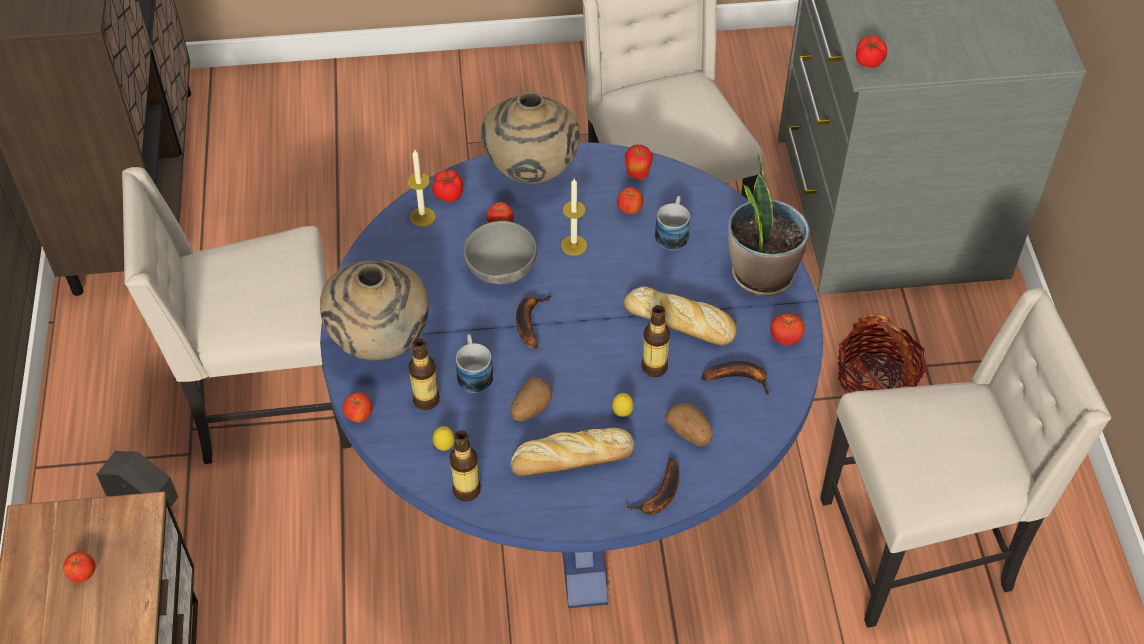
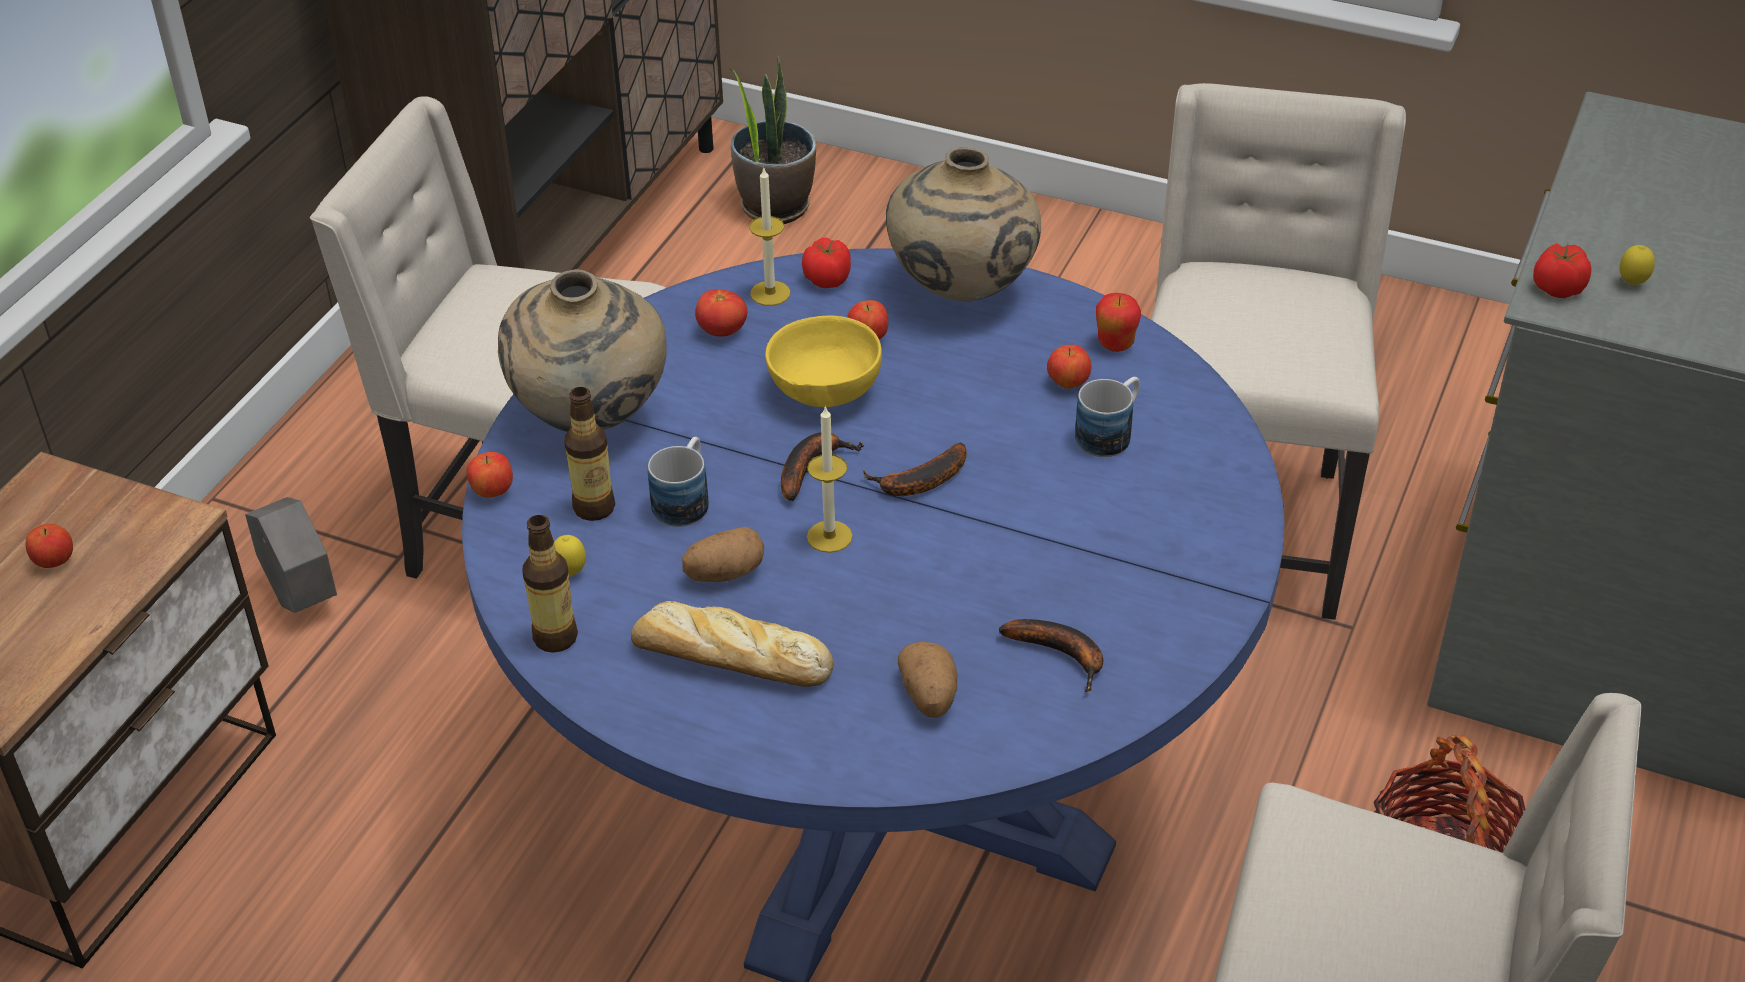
camera: 30 degrees right, 10 degrees down
grey bowl [464,221,537,284] -> yellow bowl [765,316,882,407]
candle [561,179,587,256] -> candle moved to [807,405,853,553]
lemon [612,393,634,417] -> lemon moved to [1619,245,1655,285]
bread [624,286,737,345] -> none
banana [625,458,679,515] -> banana moved to [863,443,967,496]
bottle [641,305,670,377] -> none
potted plant [728,153,810,296] -> potted plant moved to [729,56,816,224]
tomato [770,313,805,345] -> tomato moved to [695,289,747,337]

